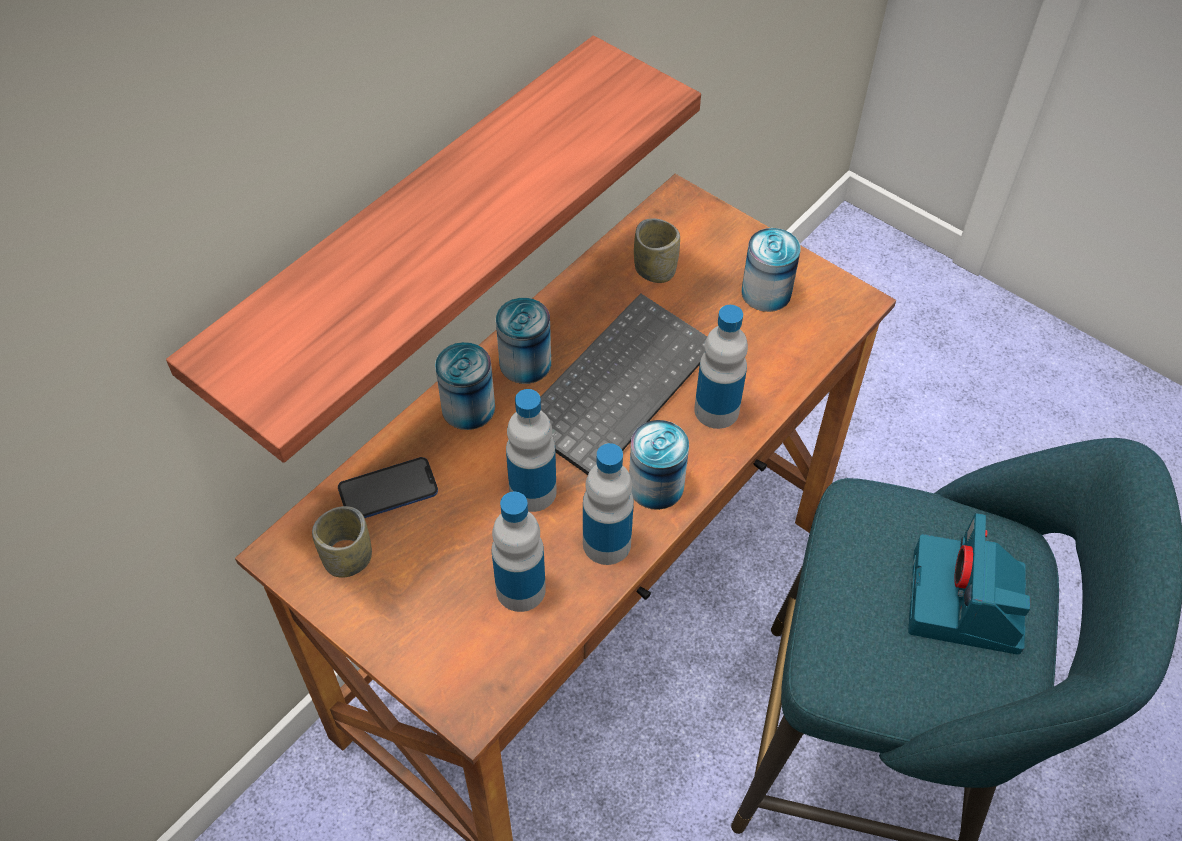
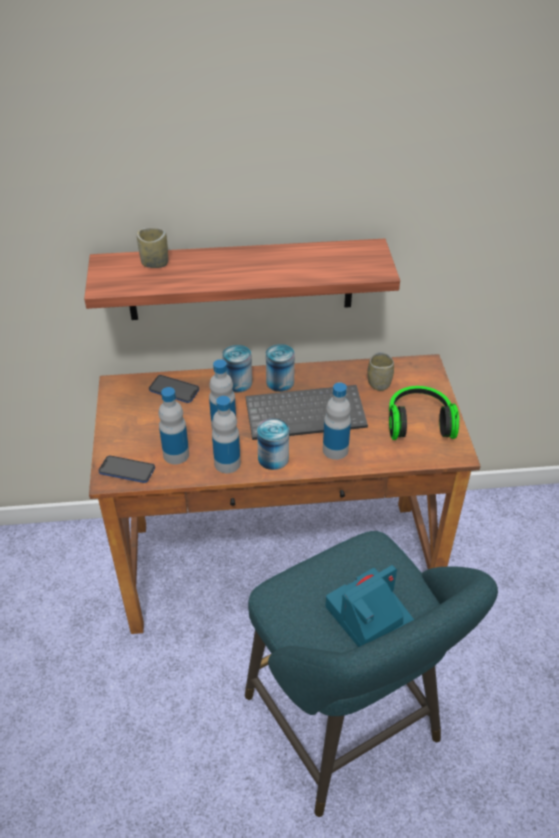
camera: 45 degrees right, 10 degrees down
cup [312,506,372,578] -> cup moved to [137,228,168,268]
can [741,228,801,312] -> headphones [389,386,459,440]
none -> phone [98,456,155,483]

